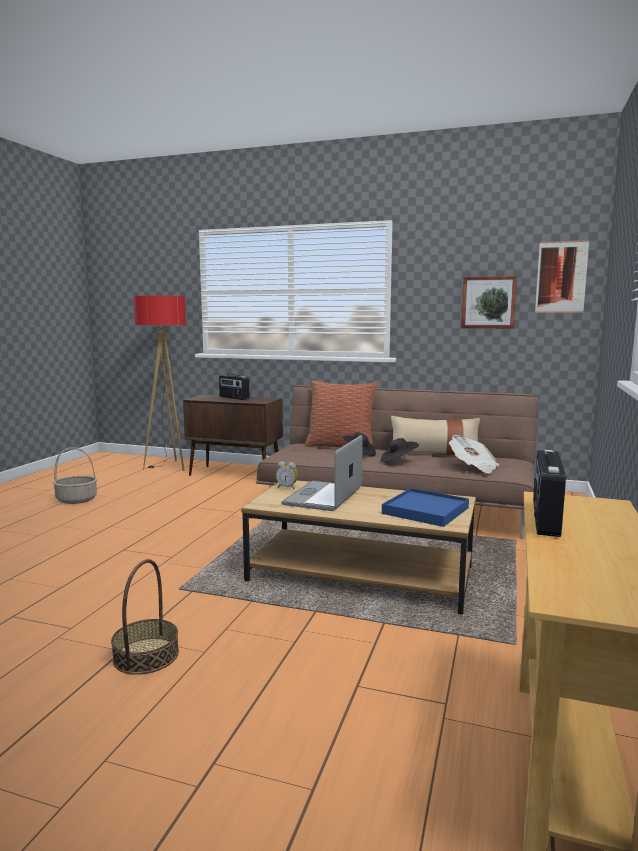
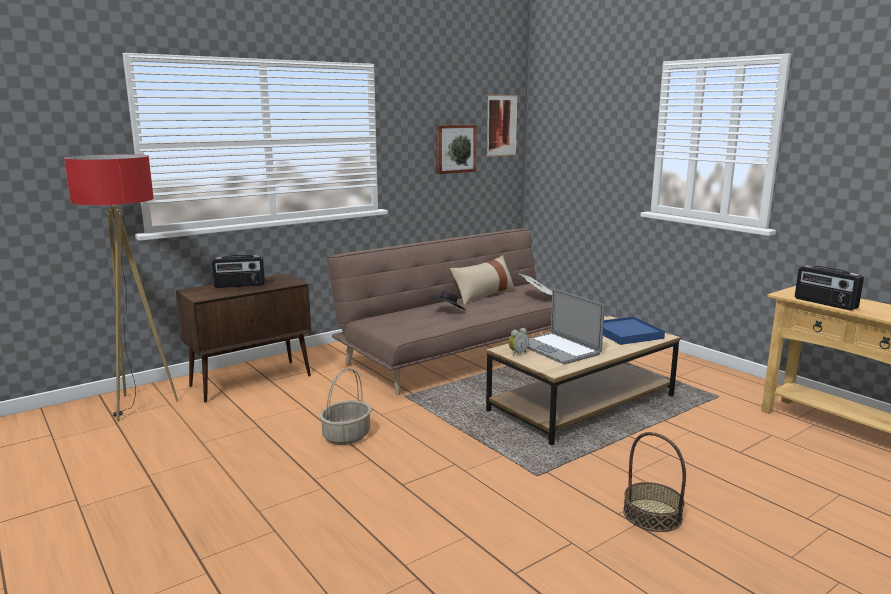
camera: 55 degrees left, 5 degrees up
basket [53,447,97,504] -> basket moved to [320,368,371,445]
pillow [305,381,377,448] -> none
black hat [381,438,419,462] -> none

